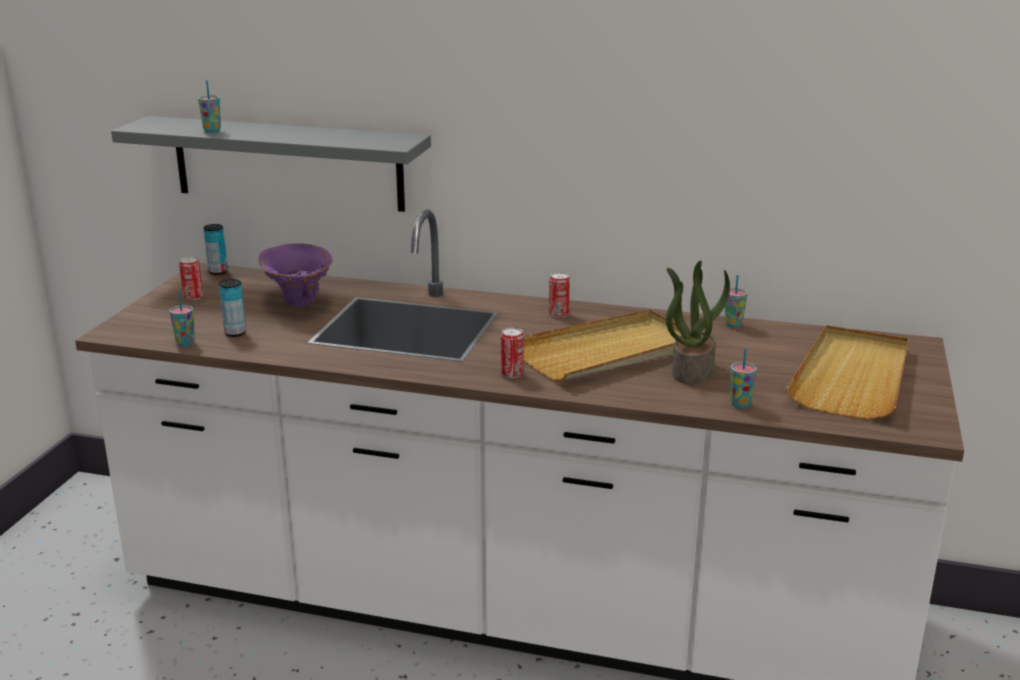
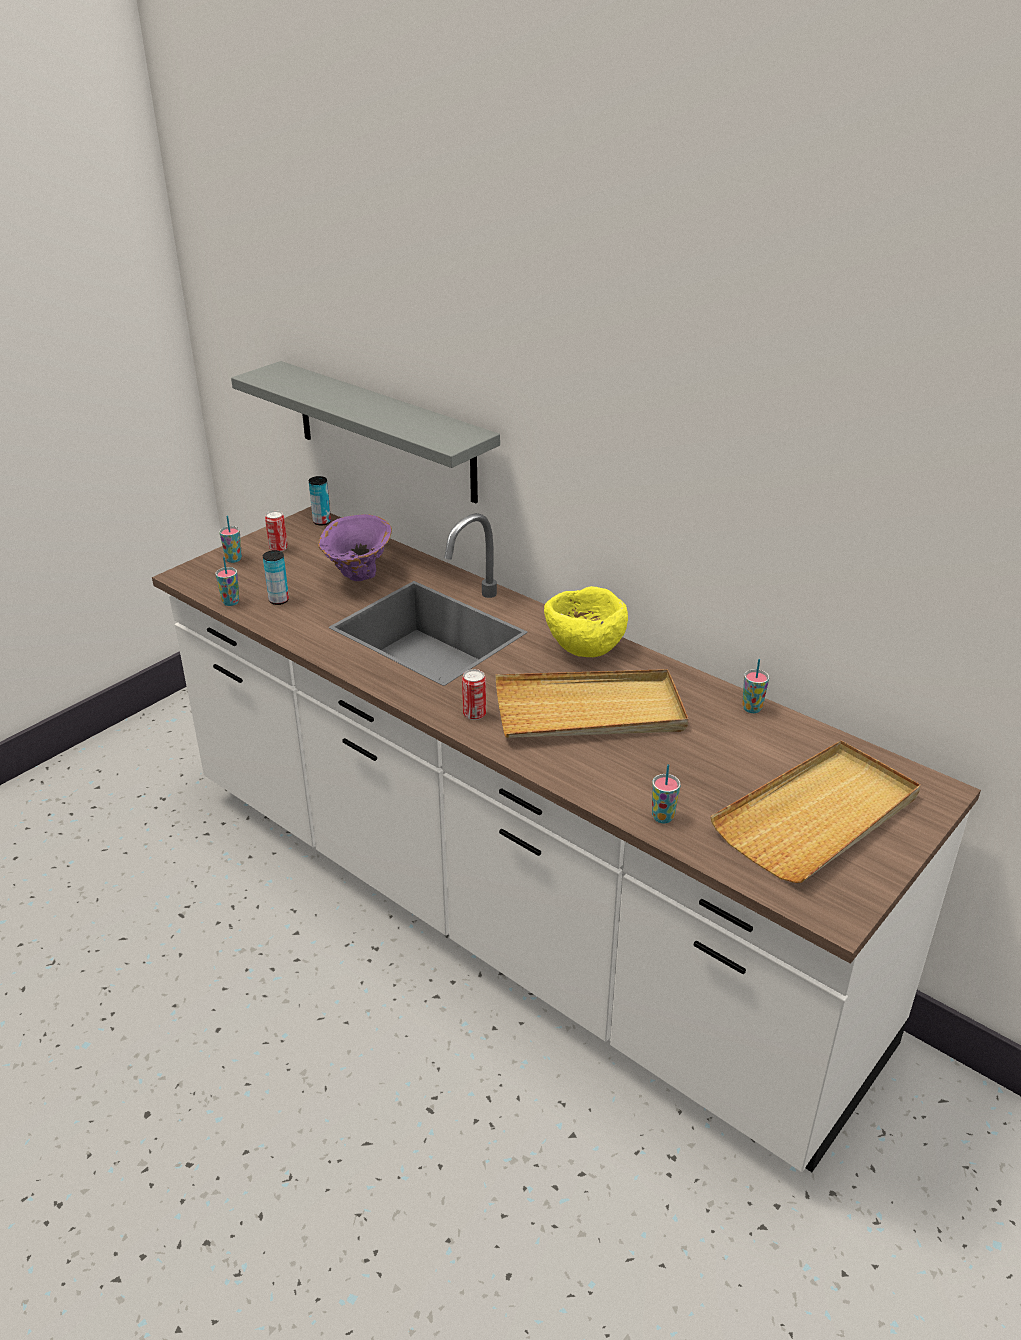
camera: 25 degrees right, 10 degrees up
cup [198,80,221,133] -> cup moved to [219,516,242,563]
can [549,272,570,317] -> yellow bowl [544,586,628,657]
potted plant [666,260,730,384] -> none

